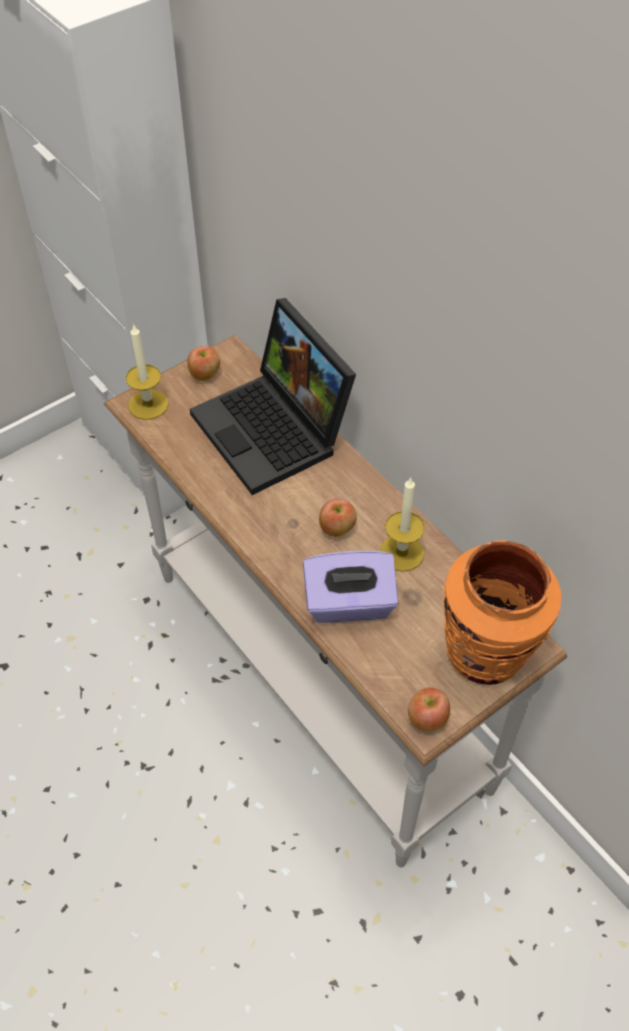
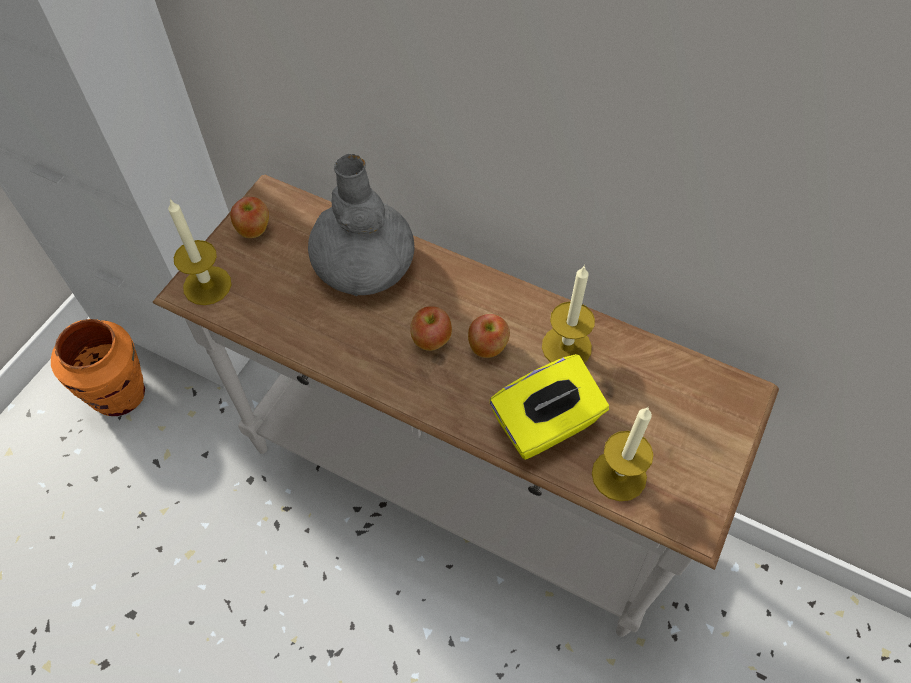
camera: 25 degrees left, 5 degrees up
laptop [190,298,356,495] -> grey vase [308,154,414,296]
purple tissue box [303,551,398,623] -> yellow tissue box [490,354,609,460]
apple [408,687,450,731] -> apple moved to [410,306,452,351]
orange vase [444,540,561,685] -> orange vase moved to [51,319,145,416]
none -> candle [592,408,653,501]

